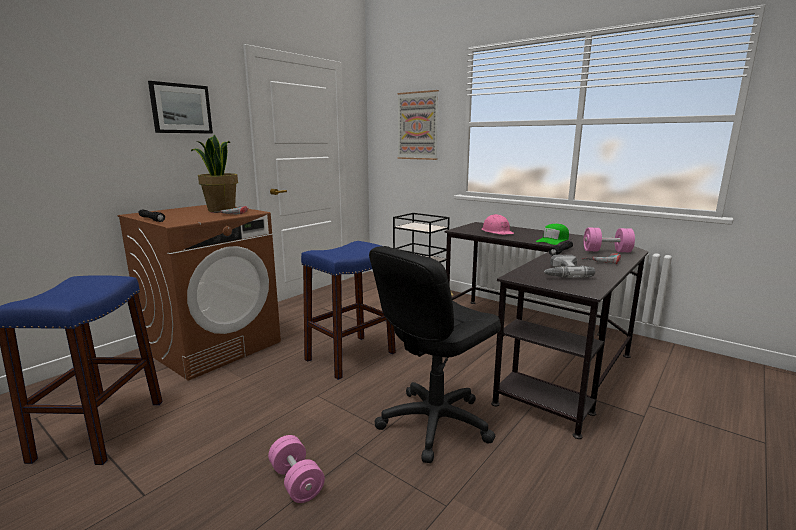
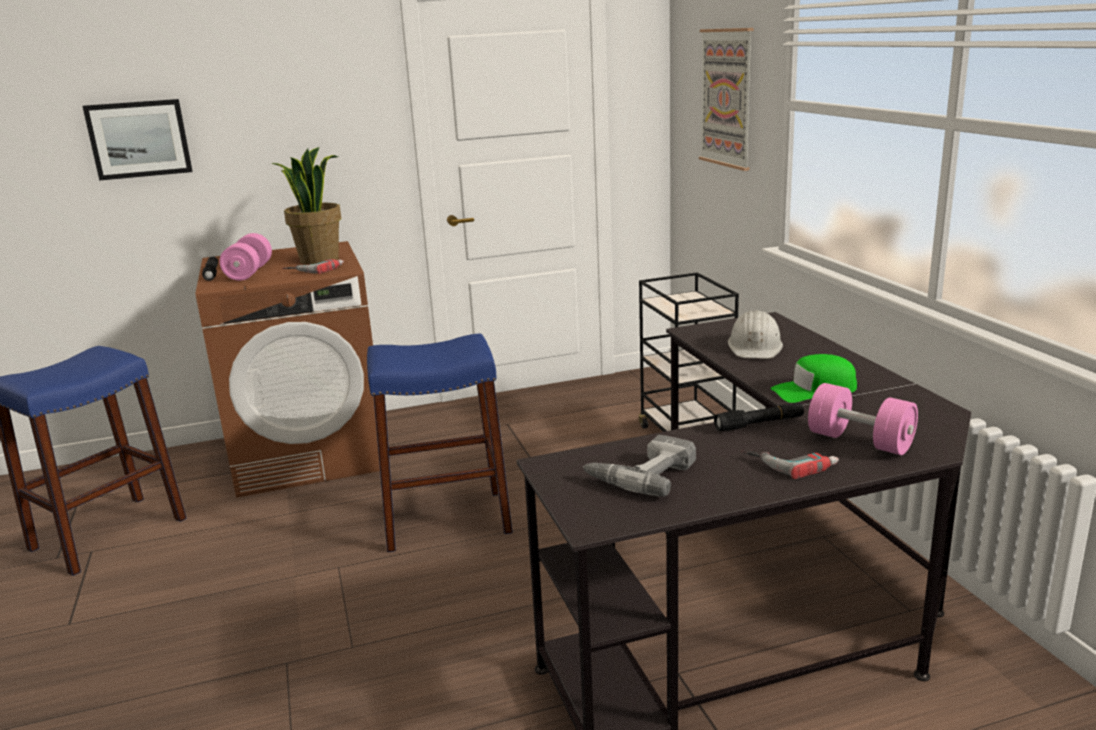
camera: 35 degrees right, 5 degrees up
picture [148,81,213,134] -> picture moved to [82,99,193,181]
pink dumbbell [268,435,325,503] -> pink dumbbell moved to [219,233,272,281]
black office chair [369,246,501,463] -> none
pink hard hat [481,214,514,235] -> white hard hat [728,310,783,359]

